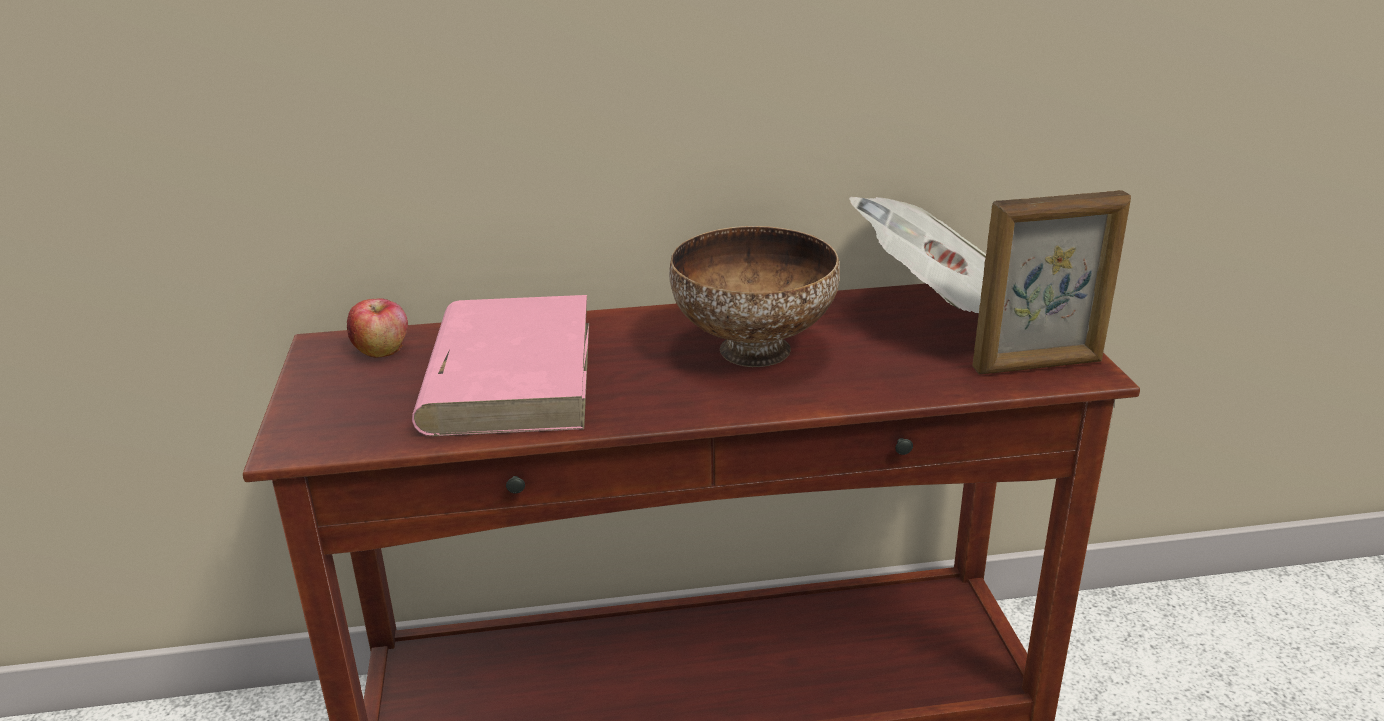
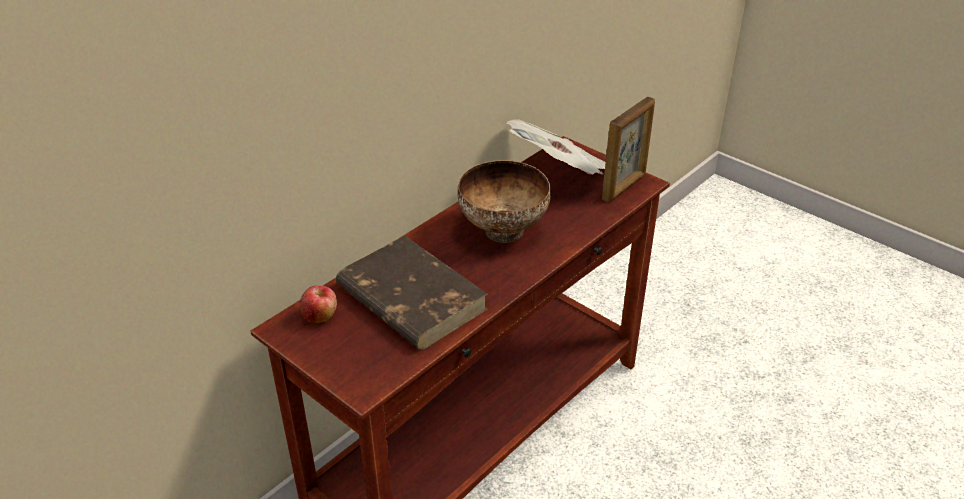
camera: 40 degrees left, 10 degrees up
pink book [412,295,589,437] -> brown book [336,236,488,350]

